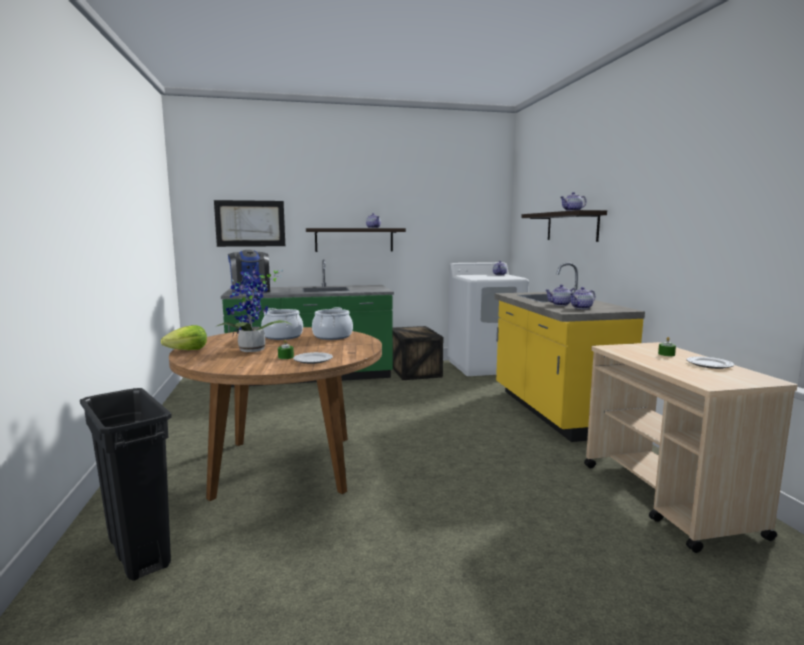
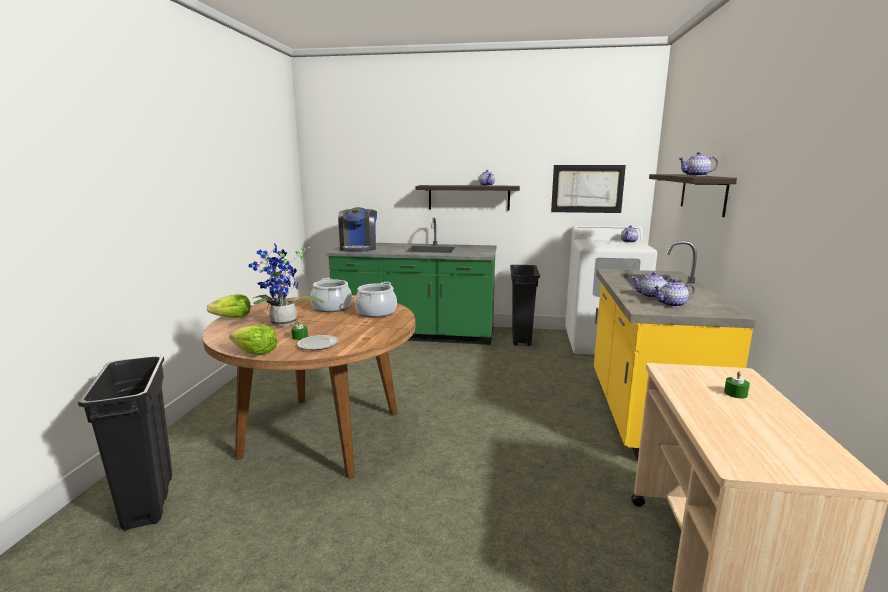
camera: 20 degrees right, 5 degrees up
picture [214,200,285,247] -> picture moved to [551,165,626,213]
crate [393,326,443,380] -> black trash can [510,265,540,346]
plate [687,357,734,369] -> none
none -> lettuce [229,325,278,355]

